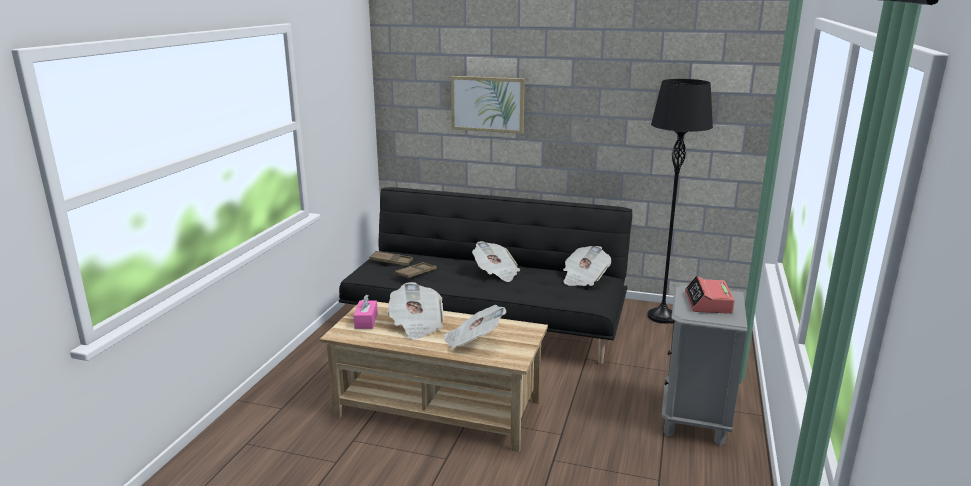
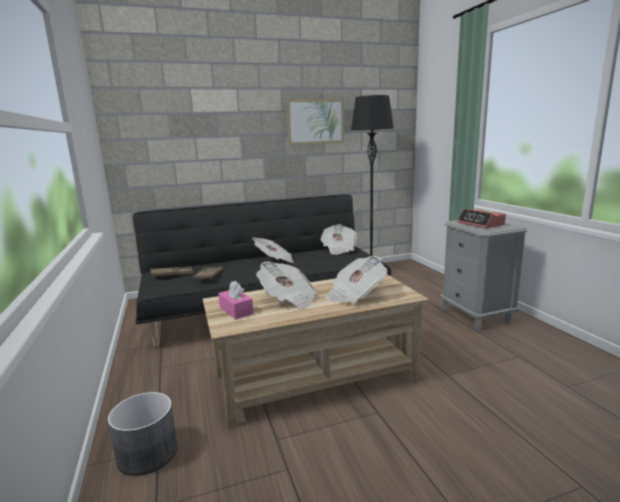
camera: 35 degrees left, 5 degrees down
picture [451,76,525,134] -> picture moved to [286,99,344,145]
none -> grey planter [108,392,178,476]

